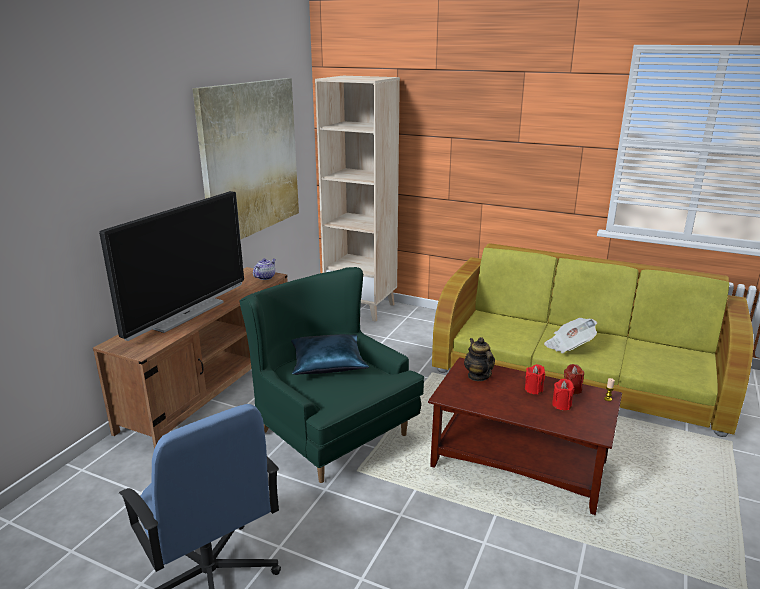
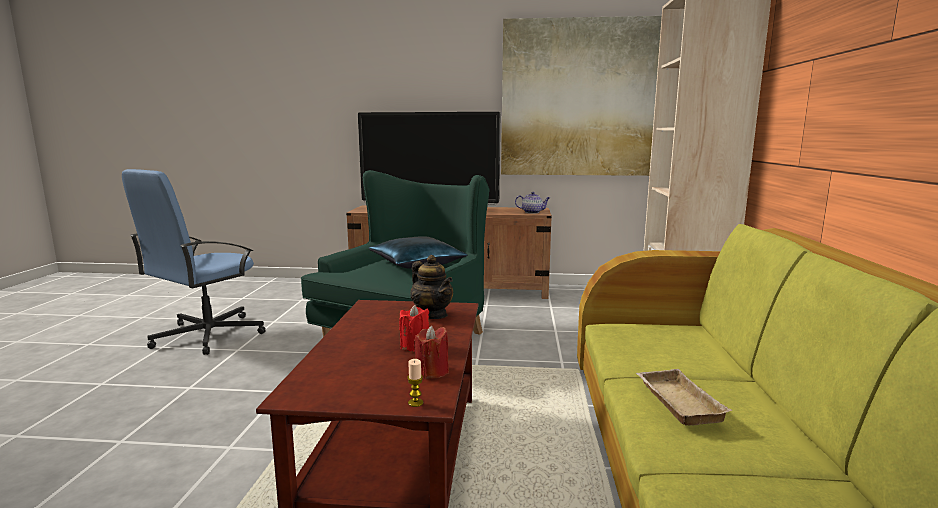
camera: 70 degrees right, 10 degrees down
teapot [464,337,495,381] -> teapot turned 90 degrees clockwise [410,255,453,319]
newspaper [544,318,597,353] -> beige tray [636,369,732,425]
red candle [552,379,574,410] -> none

